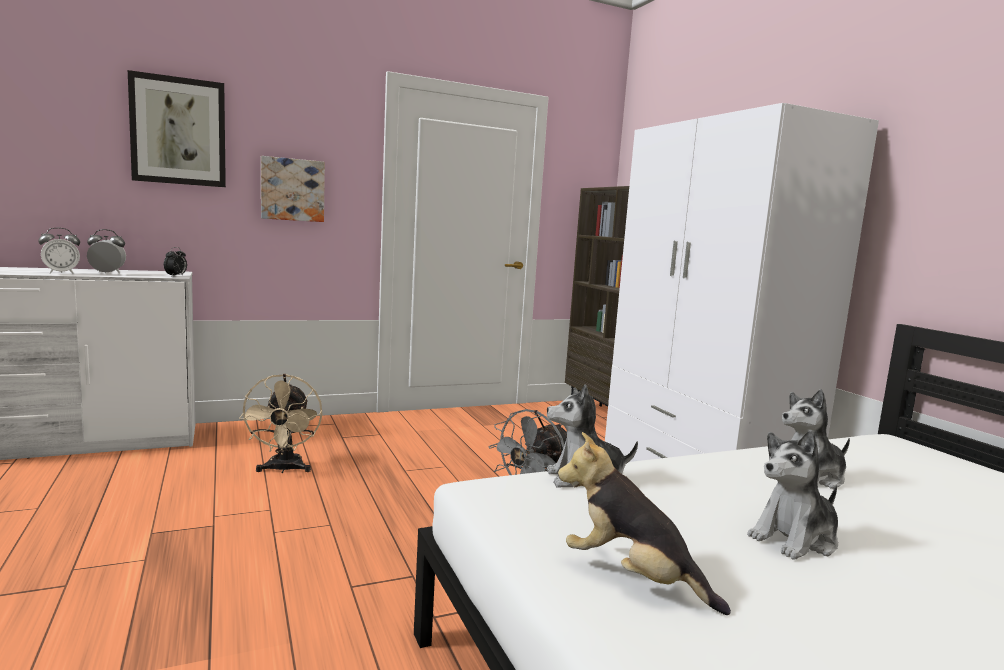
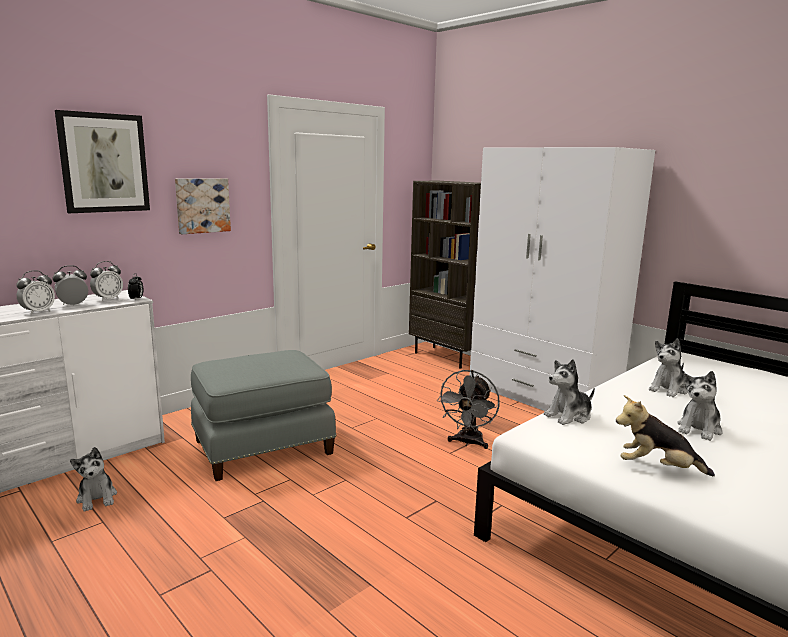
camera: 20 degrees left, 5 degrees up
beige fan [239,374,322,473] -> grey ottoman [191,350,336,481]
none -> plush toy [70,447,117,512]
none -> alarm clock [90,261,123,301]

